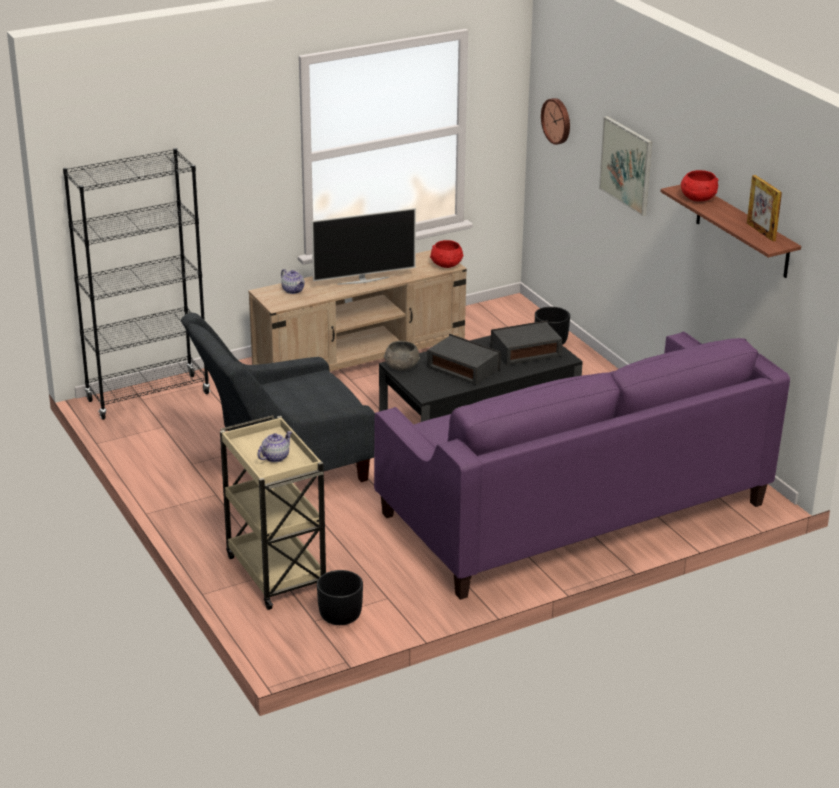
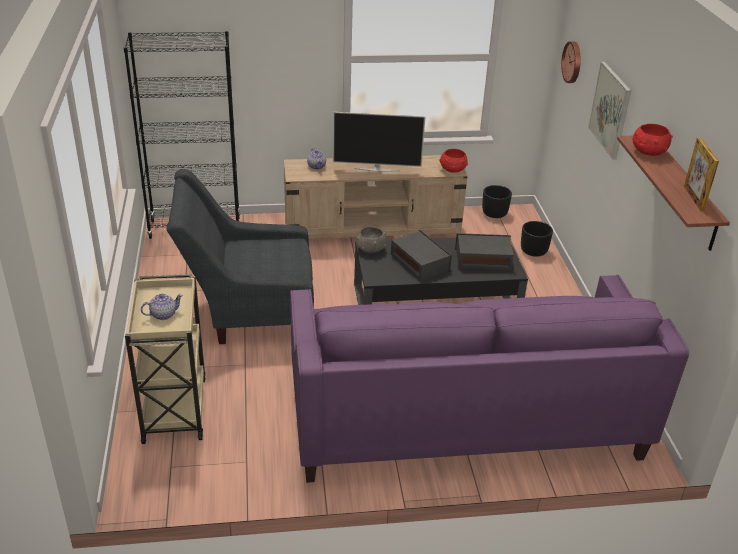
camera: 20 degrees right, 5 degrees up
black planter [317,570,363,625] -> black planter moved to [482,185,512,218]

